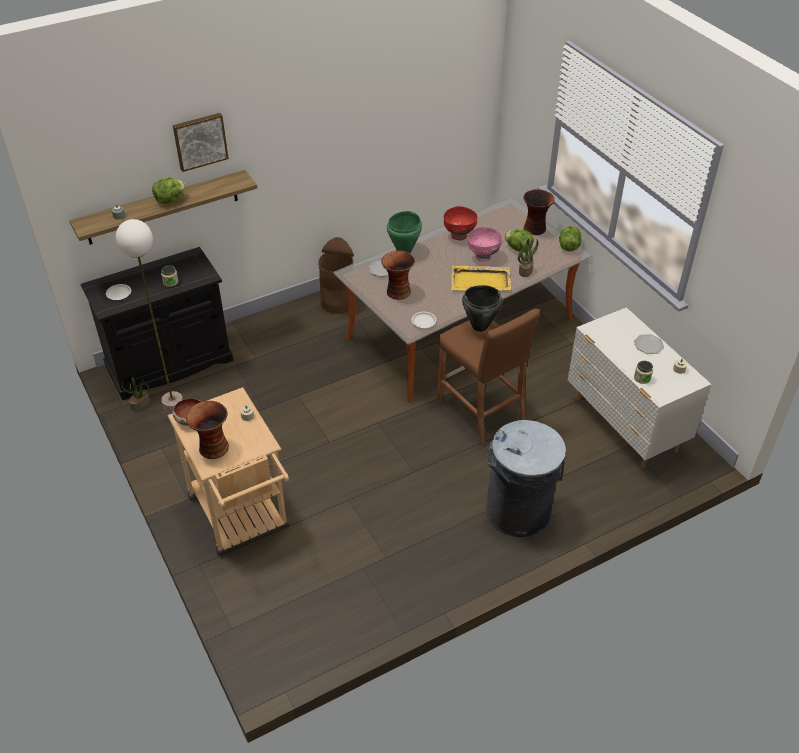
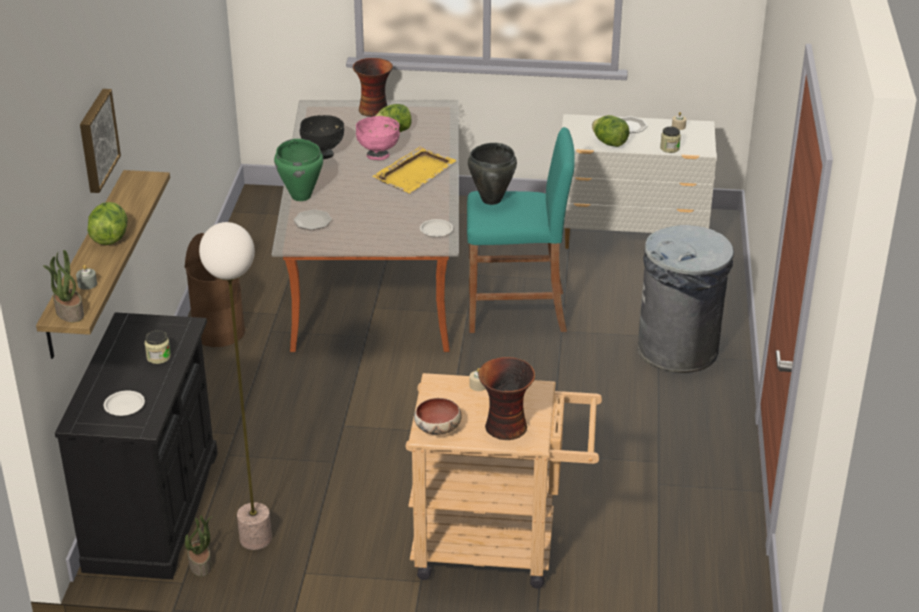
camera: 55 degrees left, 10 degrees down
vase [381,250,415,300] -> none
brown stool [437,308,540,446] -> turquoise stool [467,127,575,333]
red bowl [443,206,478,240] -> black bowl [300,115,344,159]
potted plant [518,238,538,277] -> potted plant moved to [43,250,84,322]
lettuce [559,226,582,251] -> lettuce moved to [592,115,629,147]

